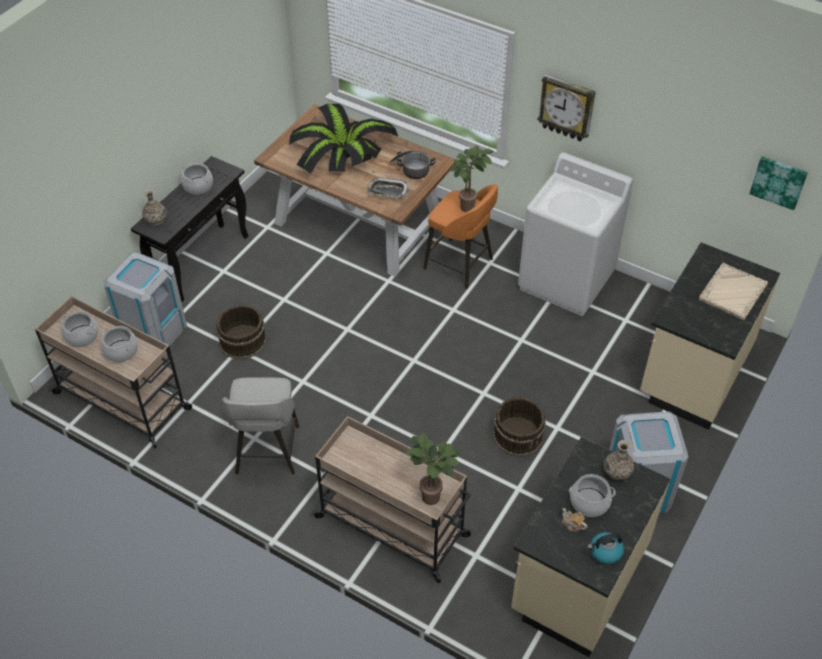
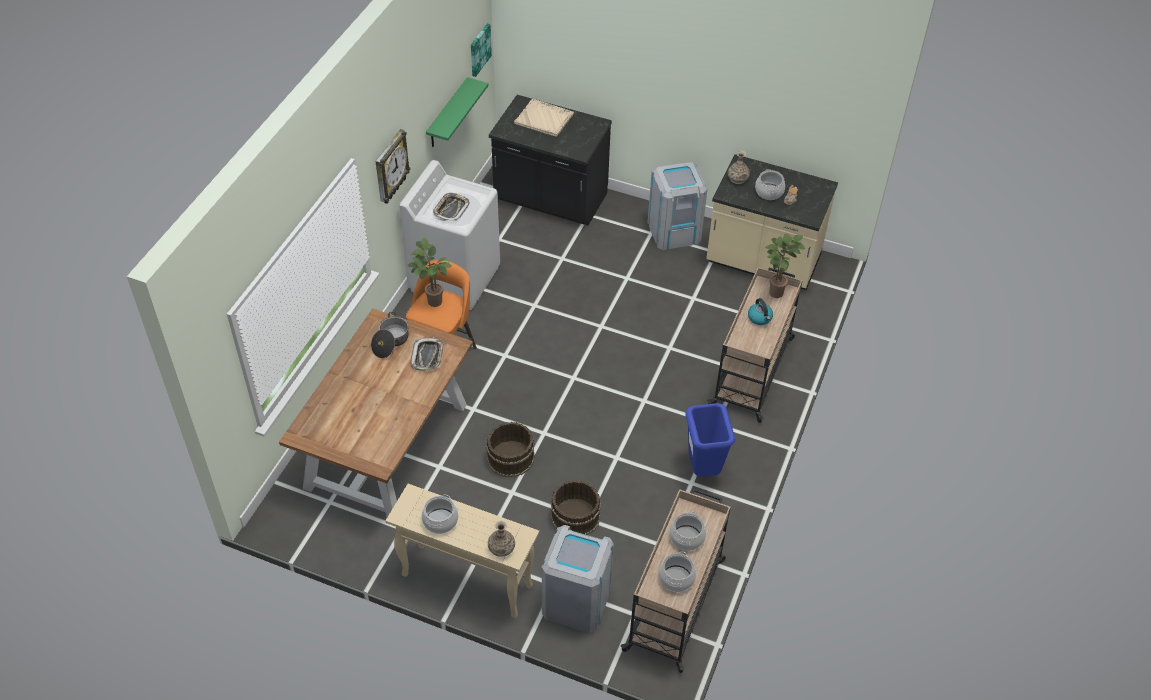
camera: 100 degrees left, 0 degrees up
black console table [131,156,249,302] -> beige console table [385,484,539,618]
grey stool [222,377,299,474] -> blue trash can [685,403,735,477]
potted plant [289,104,398,174] -> none
brown bucket [493,397,546,457] -> brown bucket moved to [486,422,535,477]
kettle [587,532,624,565] -> kettle moved to [748,298,773,325]
beige counter [640,243,780,430] -> black counter [489,95,612,226]
none -> green shelf [426,77,489,147]
none -> tray [433,193,470,221]

